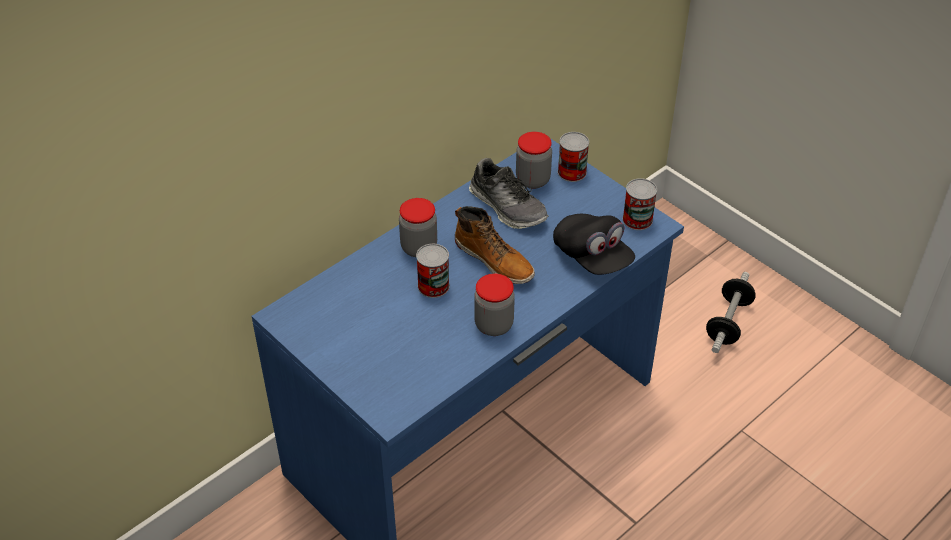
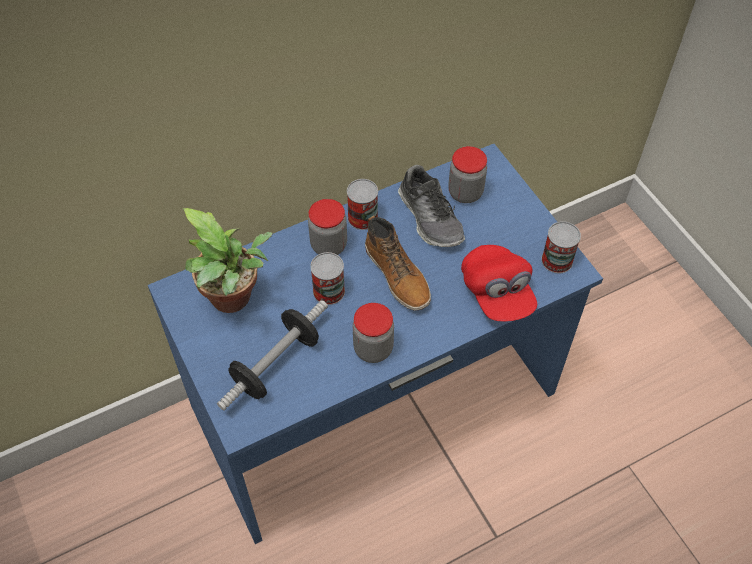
camera: 15 degrees right, 10 degrees up
black cap [553,214,635,275] -> red cap [461,245,537,322]
can [558,132,589,182] -> can moved to [347,179,378,230]
dumbbell [706,272,756,353] -> dumbbell moved to [217,300,328,411]
none -> potted plant [183,208,273,313]

